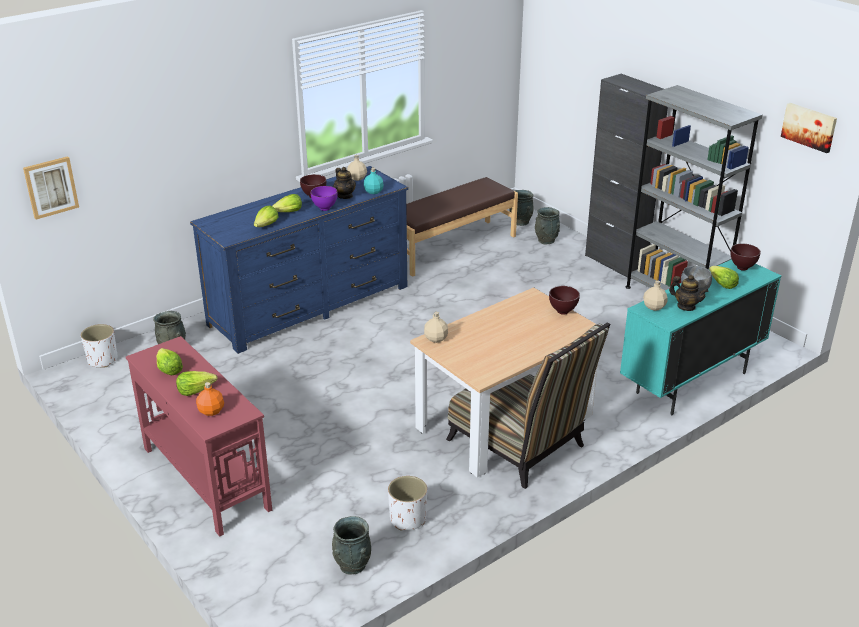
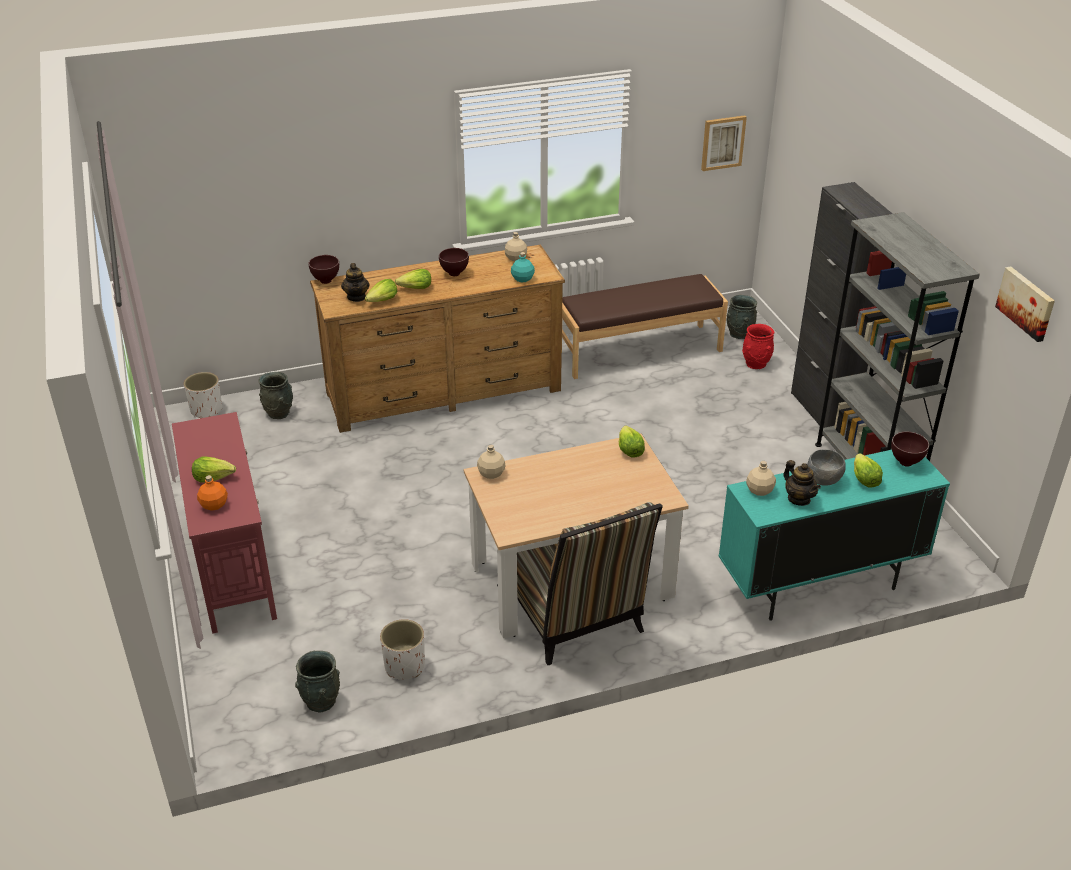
camera: 20 degrees right, 5 degrees up
picture [23,156,79,220] -> picture moved to [701,115,747,171]
lettuce [156,348,183,375] -> lettuce moved to [619,425,645,457]
blue dresser [190,166,408,354] -> brown dresser [310,245,565,433]
purple bowl [311,186,338,211] -> none
teapot [333,167,356,199] -> teapot moved to [341,263,370,302]
grey vase [535,207,560,244] -> red vase [742,324,774,369]
brown bowl [549,286,580,315] -> brown bowl moved to [308,255,339,284]

